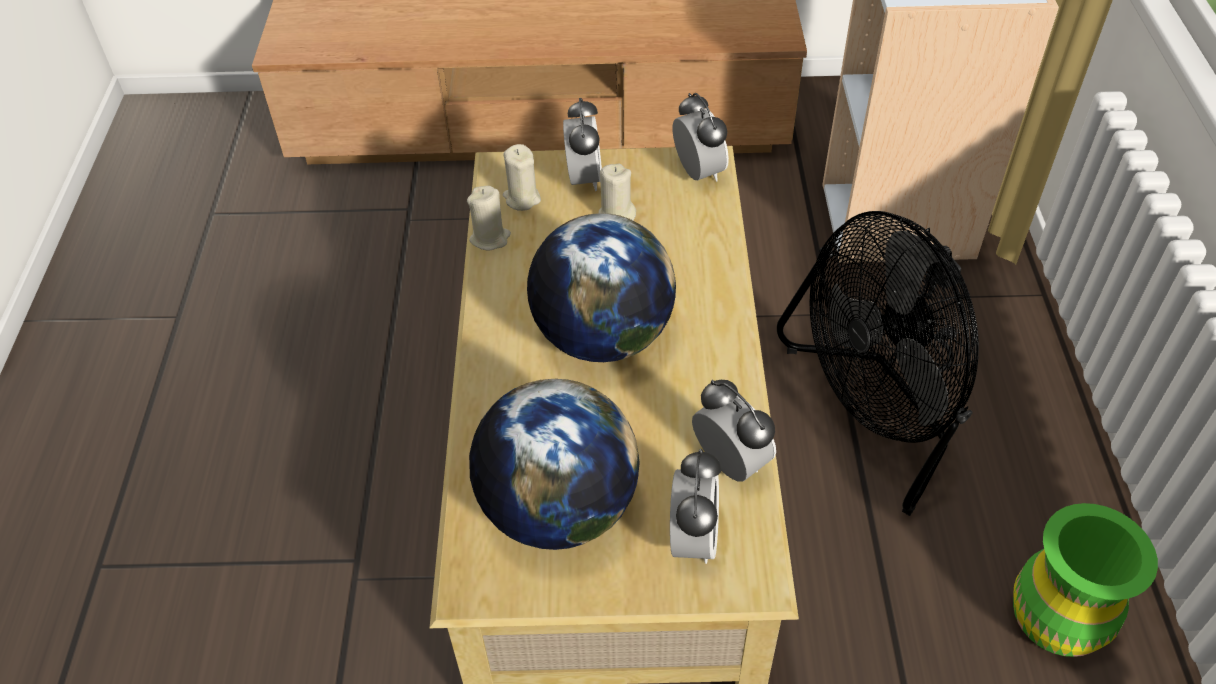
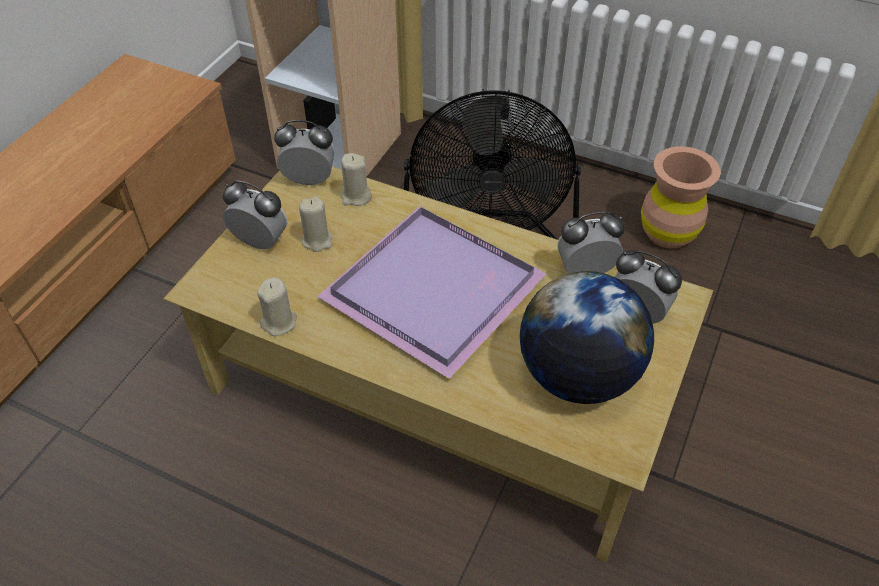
camera: 65 degrees left, 0 degrees up
beige candle [503,144,541,211] -> beige candle moved to [340,153,372,206]
globe [527,213,676,362] -> purple tray [317,206,547,379]
green vase [1013,503,1158,657] -> brown vase [641,146,721,249]

